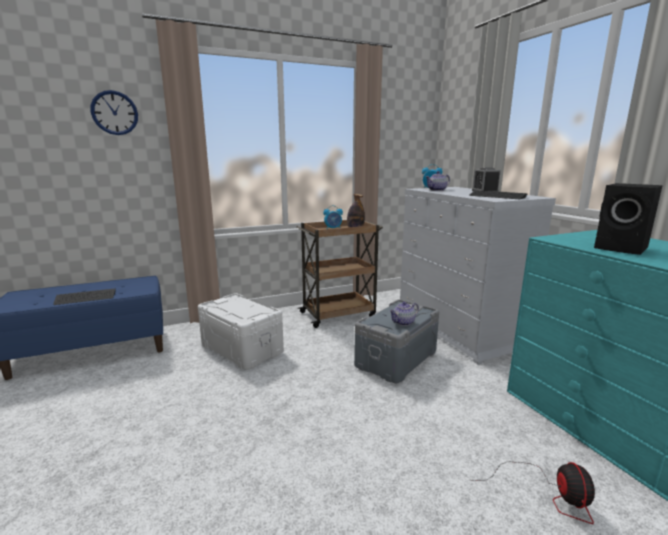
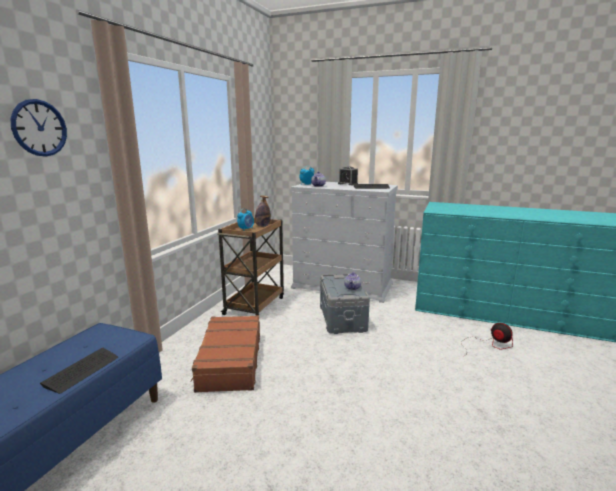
camera: 45 degrees left, 0 degrees up
white storage box [198,293,284,370] -> brown suitcase [191,315,260,393]
black speaker [594,183,663,255] -> none

